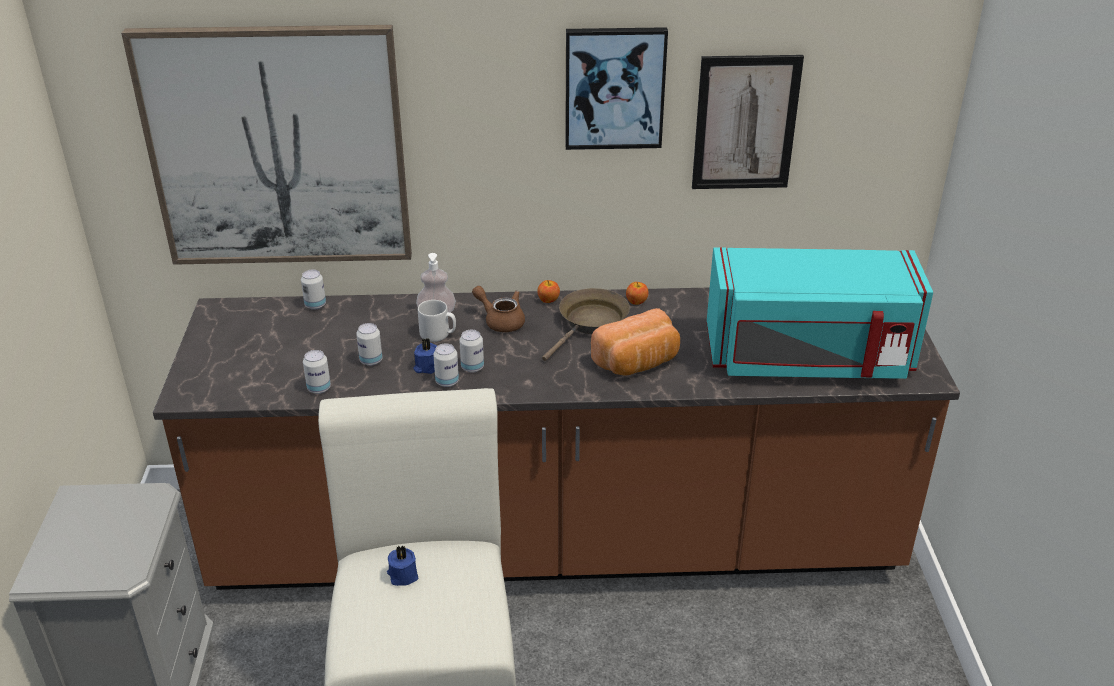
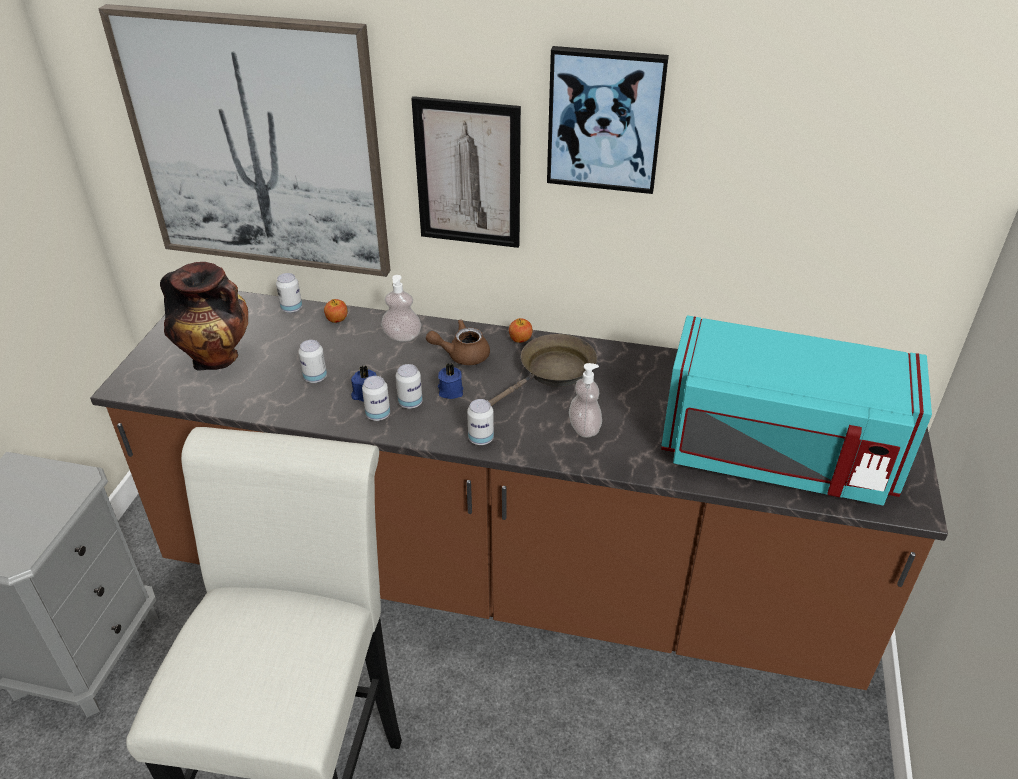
camera: 15 degrees right, 5 degrees up
can [303,350,331,394] -> can moved to [467,399,494,445]
blue candle [387,545,418,586] -> blue candle moved to [438,363,463,399]
grey mug [418,300,456,342] -> none
brown teapot [472,286,525,332] -> brown teapot turned 60 degrees counterclockwise [426,319,490,365]
bread [591,308,680,376] -> soap dispenser [569,363,602,438]
apple [626,282,649,305] -> apple moved to [324,299,347,323]
picture [692,55,804,189] -> picture moved to [411,96,521,248]
none -> vase [160,262,248,371]

